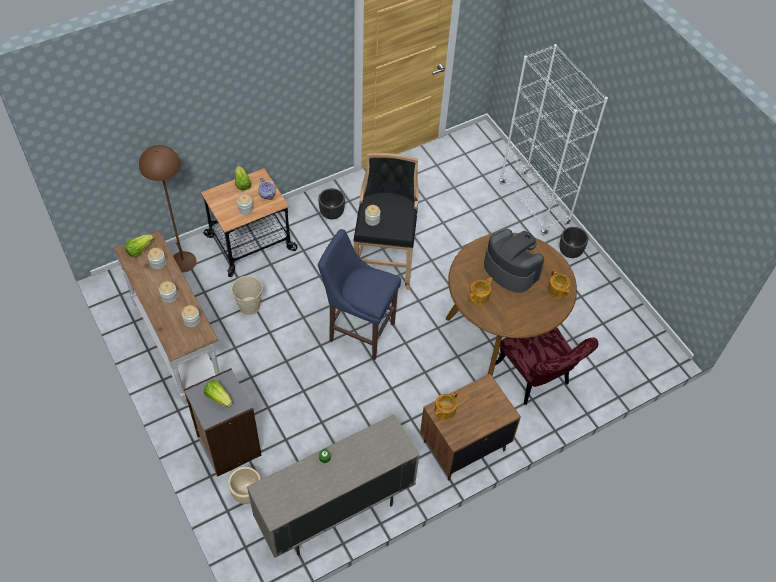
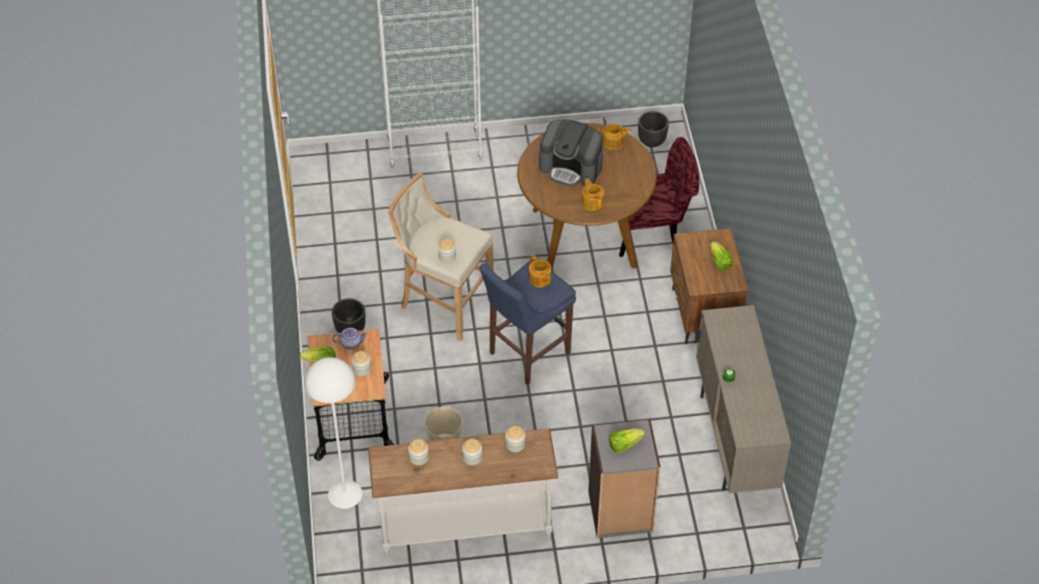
camera: 65 degrees left, 5 degrees down
lettuce [125,234,154,258] -> lettuce moved to [710,241,733,271]
brown floor lamp [139,145,196,273] -> white floor lamp [305,357,362,509]
beige planter [228,467,261,504] -> none
black stool [354,153,419,290] -> beige stool [388,173,494,341]
teapot [434,391,458,420] -> teapot moved to [529,254,551,287]
coffee machine [484,229,544,293] -> coffee machine turned 135 degrees counterclockwise [539,120,603,187]
black planter [559,227,588,258] -> black planter moved to [638,111,669,147]

